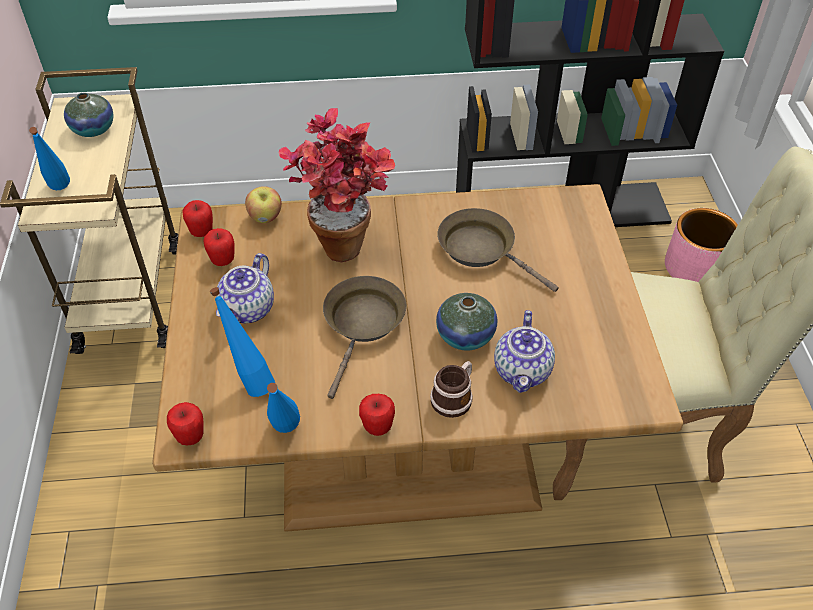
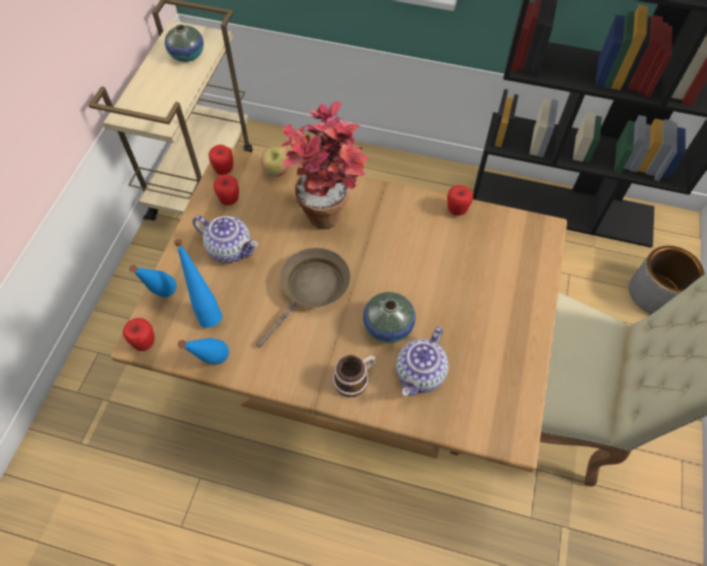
camera: 20 degrees right, 10 degrees up
blue bottle [29,127,70,190] -> blue bottle moved to [129,265,177,297]
teapot [216,253,274,323] -> teapot turned 105 degrees counterclockwise [193,215,258,263]
apple [359,394,395,436] -> apple moved to [447,185,473,216]
brown frying pan [438,208,559,292] -> none
pink planter [665,208,738,282] -> grey planter [629,246,705,314]

